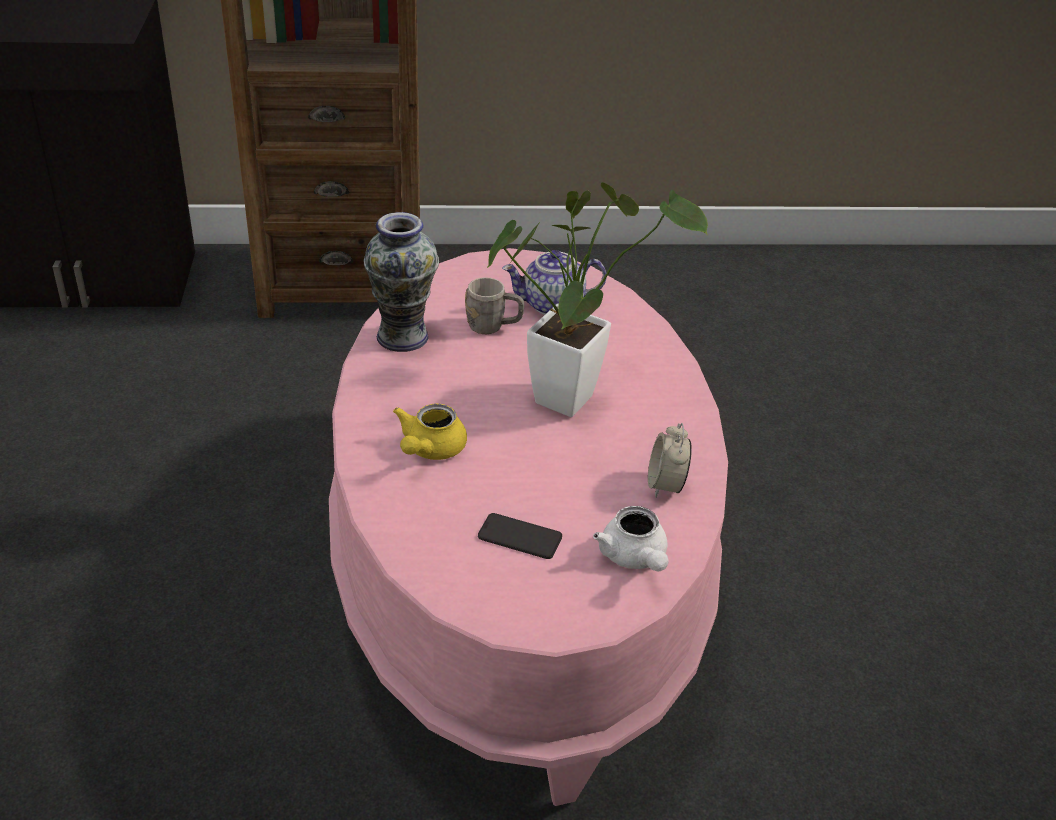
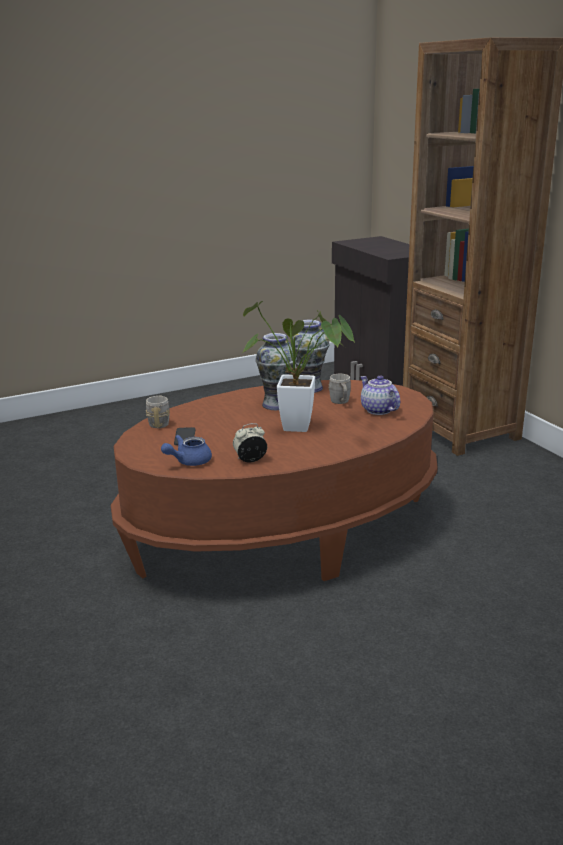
camera: 70 degrees right, 15 degrees down
pink coffee table [329,248,728,806] -> brown coffee table [111,380,438,581]
yellow teapot [393,404,467,460] -> none
white teapot [593,506,669,572] -> blue teapot [161,435,212,466]
none -> grey mug [146,396,170,428]
none -> vase [255,333,297,410]

